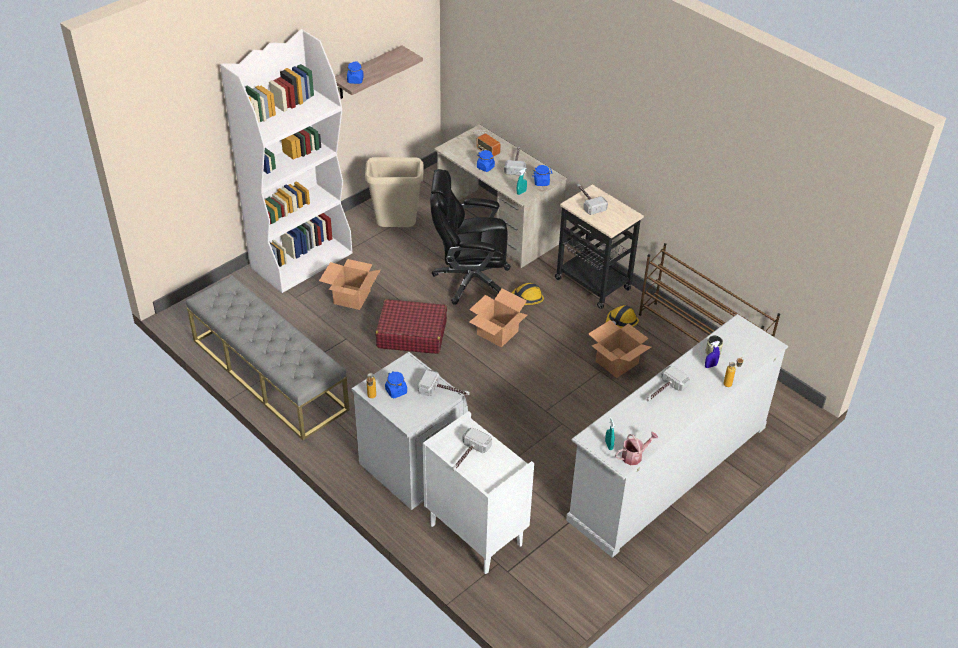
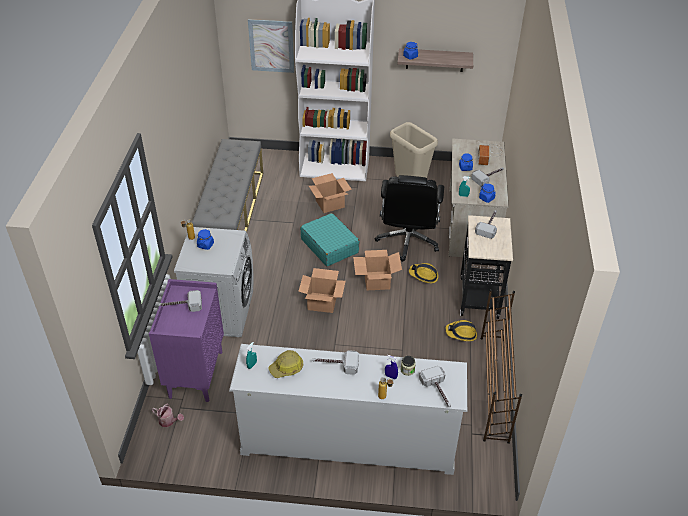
camera: 50 degrees right, 0 degrees up
red suitcase [376,299,447,354] -> turquoise suitcase [300,213,360,266]
hammer [418,370,470,396] -> hammer moved to [419,366,451,408]
white cabinet [423,411,534,574] -> purple cabinet [149,279,224,402]
black office chair [430,169,511,305] -> black office chair turned 135 degrees counterclockwise [374,175,444,262]
cardboard box [588,320,651,378] -> cardboard box moved to [298,268,346,313]
watering can [615,432,658,465] -> watering can moved to [151,404,184,427]
none -> picture [248,19,294,73]
none -> hard hat [268,350,303,378]

